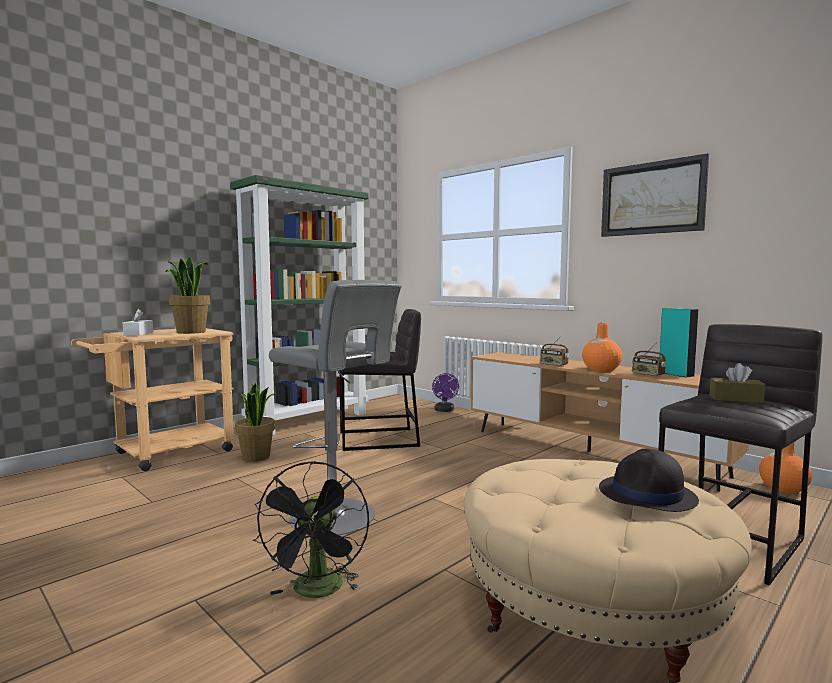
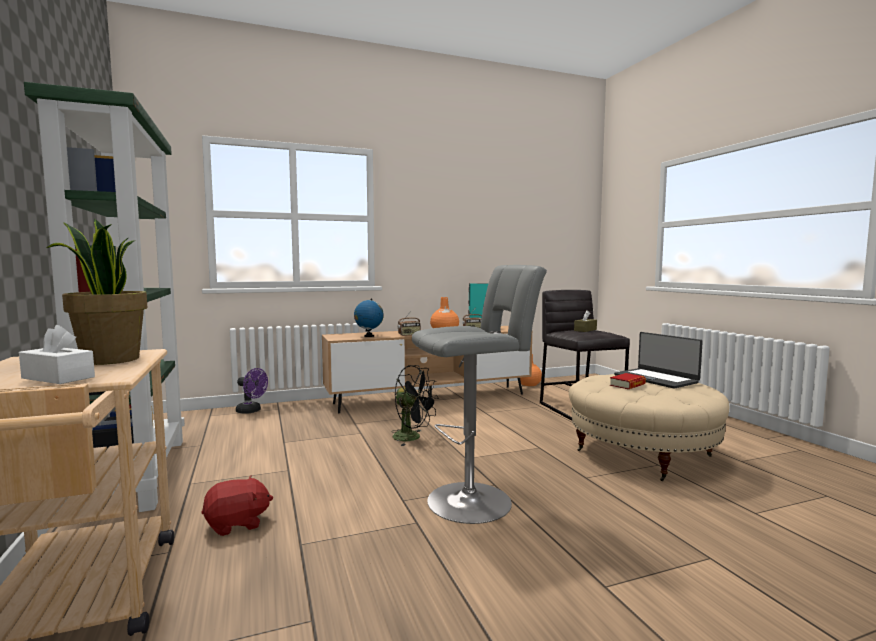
camera: 65 degrees left, 0 degrees up
potted plant [235,383,279,462] -> red plush toy [201,475,273,536]
black fan [253,461,369,598] -> black fan moved to [391,365,439,446]
grey stool [339,309,421,451] -> none
black hat [599,448,699,512] -> laptop [614,332,703,389]
picture [601,153,709,237] -> none
none -> globe [354,298,384,337]
none -> book [610,373,646,389]

